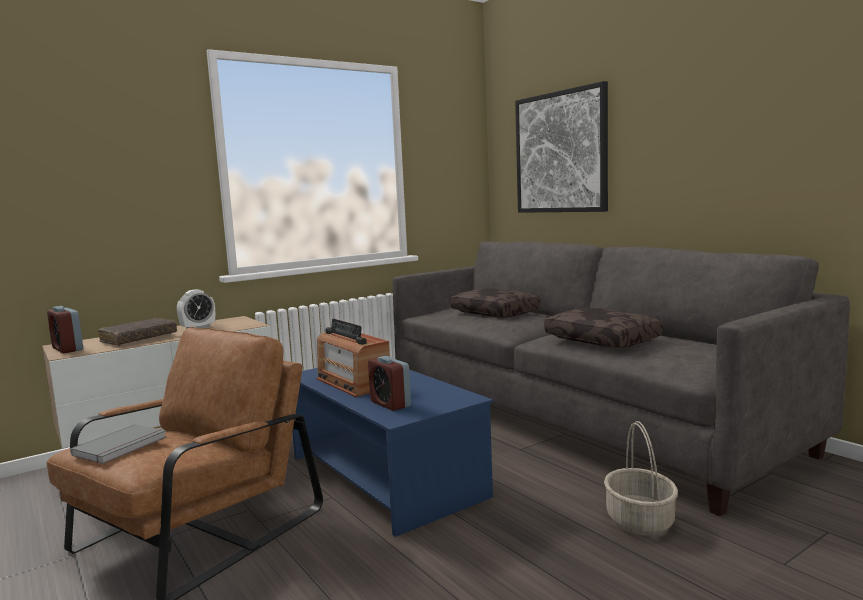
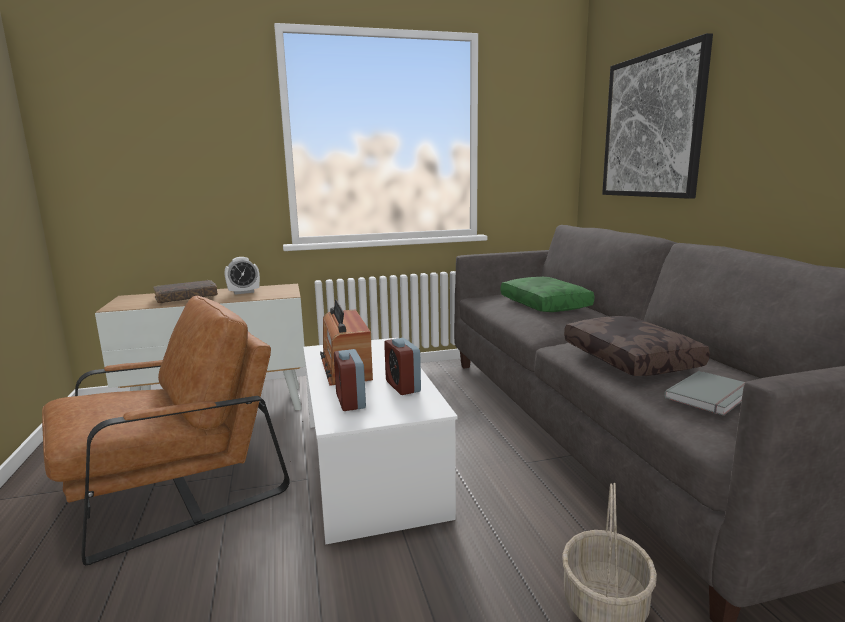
camera: 20 degrees right, 5 degrees up
alarm clock [47,306,83,353] -> alarm clock moved to [384,338,421,395]
grey book [70,424,166,464] -> grey book moved to [664,371,745,416]
blue coffee table [293,368,493,537] -> white coffee table [303,338,458,544]
brown pillow [450,288,540,317] -> green pillow [501,277,595,312]

